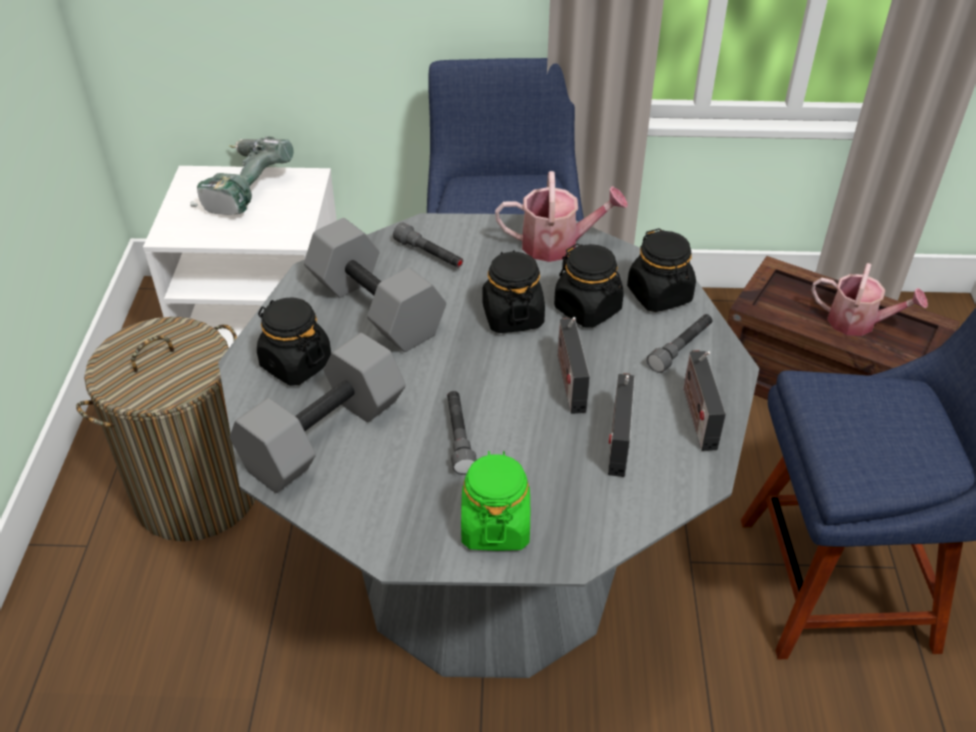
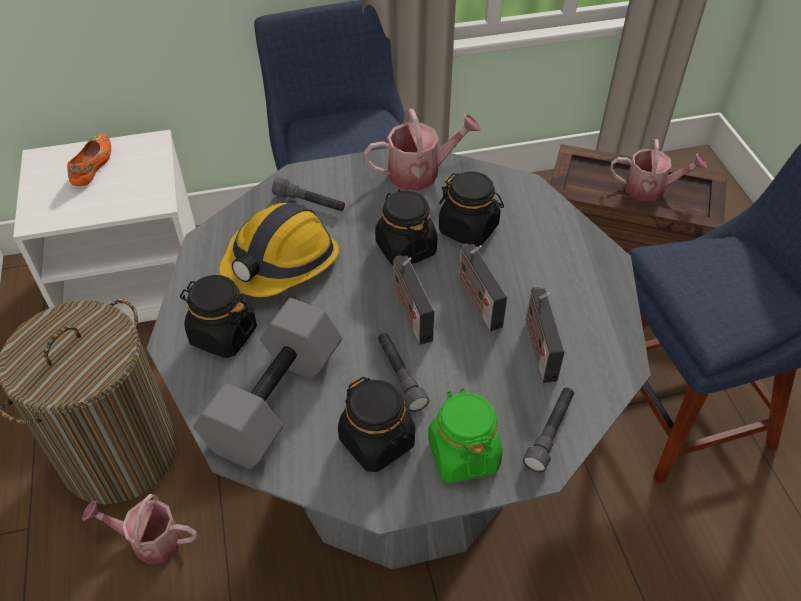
camera: 15 degrees left, 5 degrees up
power drill [190,136,294,215] -> orange shoe [67,133,111,186]
grey dumbbell [304,218,446,352] -> hard hat [219,203,339,297]
black jar [627,228,696,312] -> black jar moved to [338,377,415,472]
grey flashlight [647,314,713,373] -> grey flashlight moved to [523,388,574,473]
radio [683,350,726,451] -> radio moved to [393,255,434,345]
none -> watering can [82,494,197,564]

